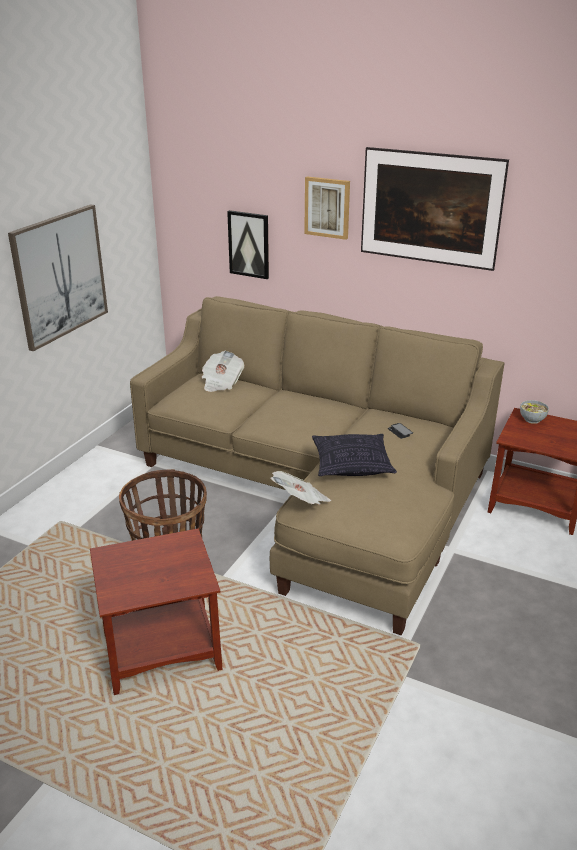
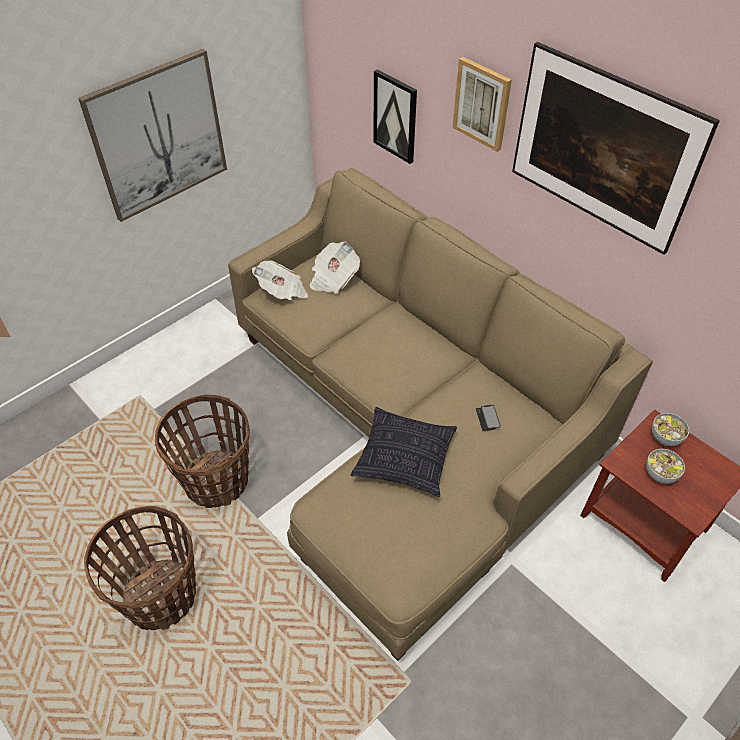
camera: 20 degrees right, 20 degrees up
brown side table [90,528,222,695] -> basket [84,506,196,630]
newspaper [271,471,331,504] -> newspaper moved to [252,260,308,300]
none -> bowl [646,449,685,484]

